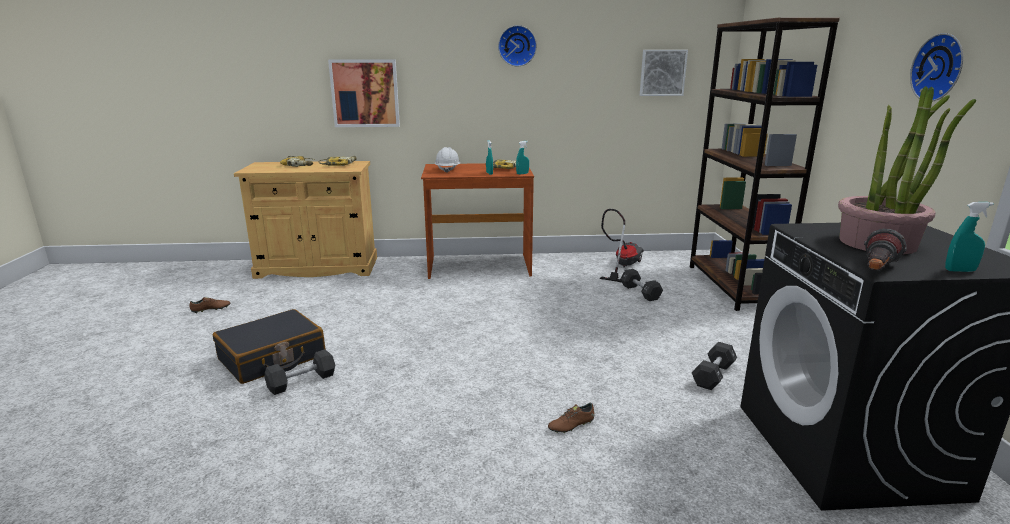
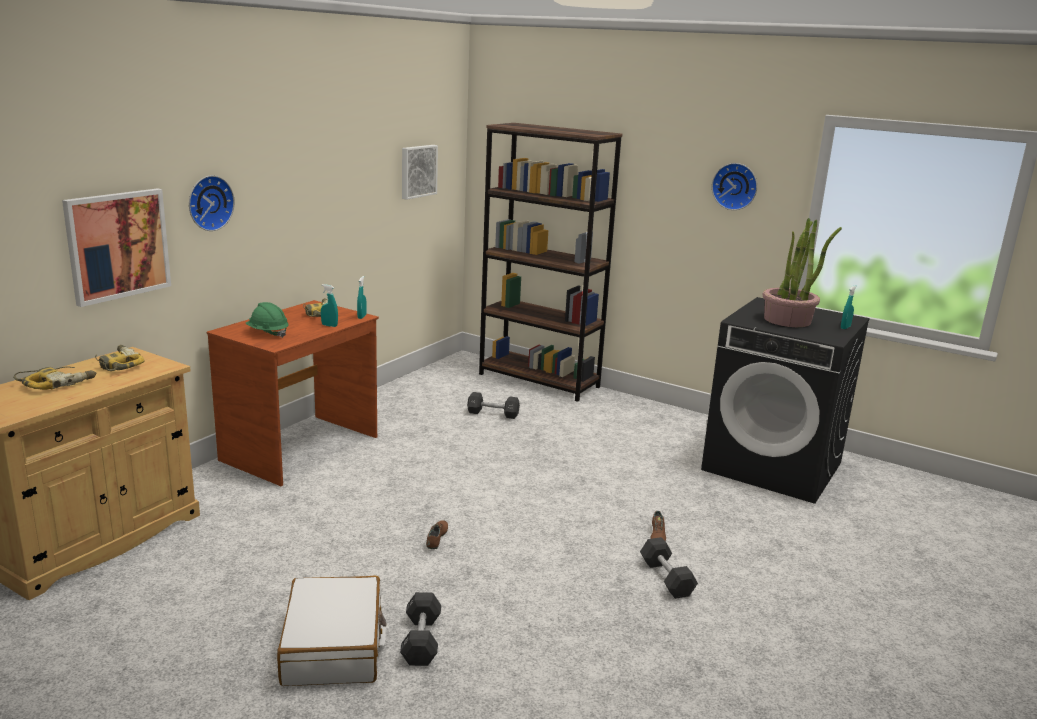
camera: 55 degrees left, 0 degrees up
brown shoe [189,297,231,313] -> brown shoe moved to [426,520,448,549]
black suitcase [213,309,325,384] -> white suitcase [277,576,386,686]
white hard hat [435,147,460,173] -> green hard hat [245,302,289,338]
wall clock [498,25,537,67] -> wall clock moved to [189,175,235,231]
vacuum cleaner [600,209,644,283] -> none
black dumbbell [692,342,737,390] -> black dumbbell moved to [640,537,698,599]
flashlight [864,229,907,270] -> none

